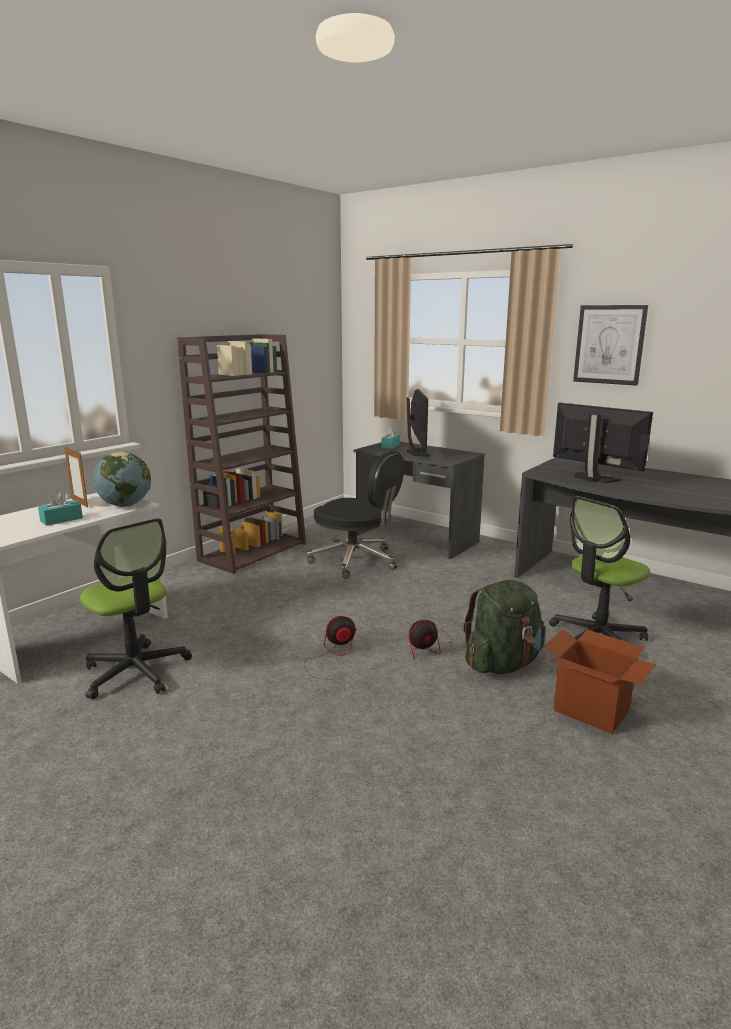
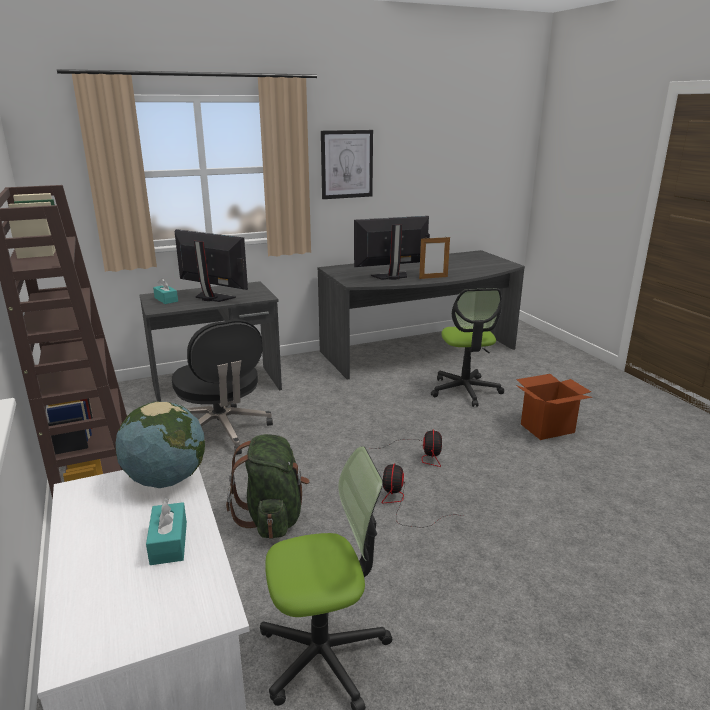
camera: 60 degrees left, 5 degrees up
picture frame [64,446,88,508] -> picture frame moved to [419,236,450,279]
black office chair [307,451,404,579] -> black office chair turned 90 degrees clockwise [172,319,273,455]
green backpack [463,580,545,674] -> green backpack moved to [226,434,310,539]

